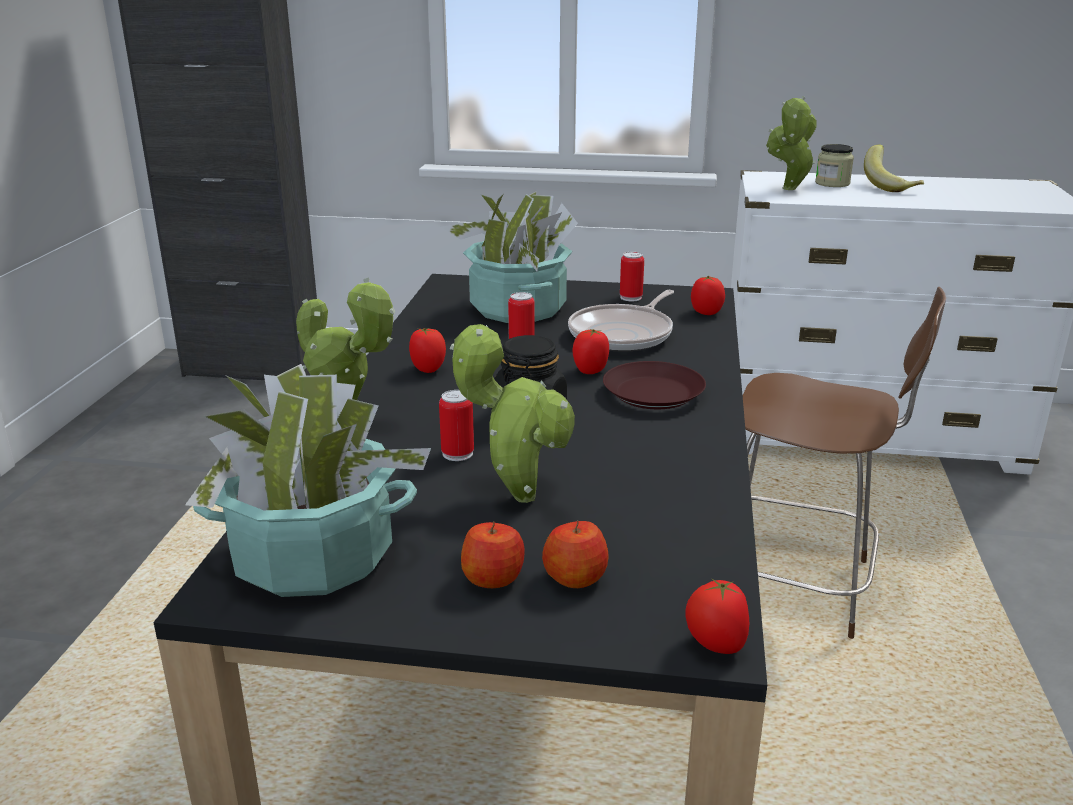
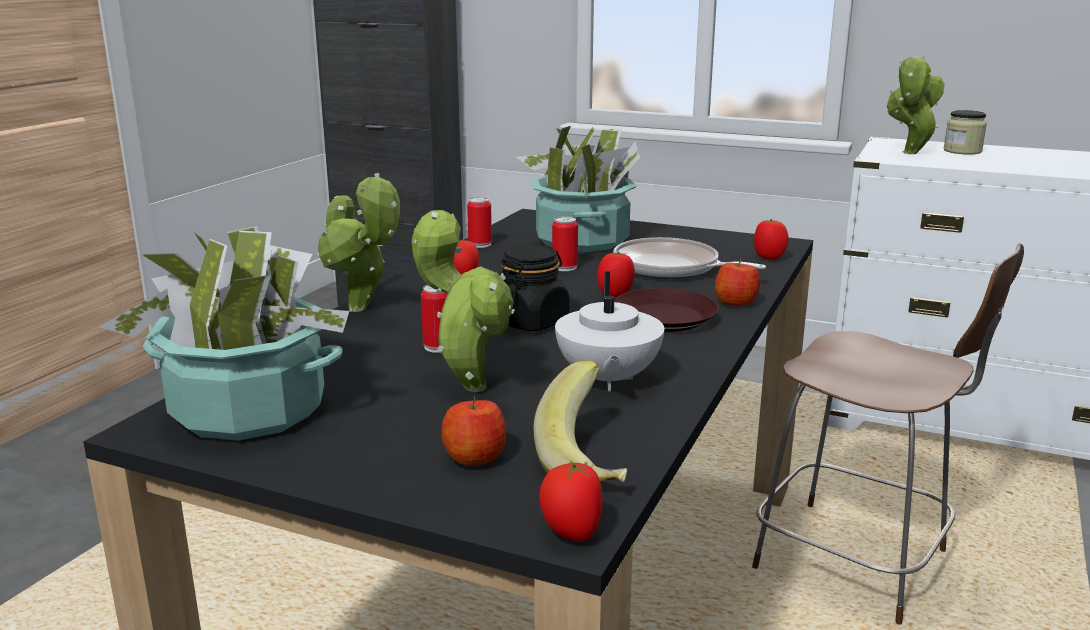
camera: 15 degrees right, 5 degrees down
apple [461,521,524,588] -> apple moved to [715,258,760,306]
frying pan [568,290,674,352] -> frying pan turned 75 degrees clockwise [613,237,766,279]
can [620,252,644,301] -> can moved to [467,197,492,248]
banana [864,144,924,192] -> banana moved to [533,360,627,482]
none -> white teapot [555,271,664,391]

